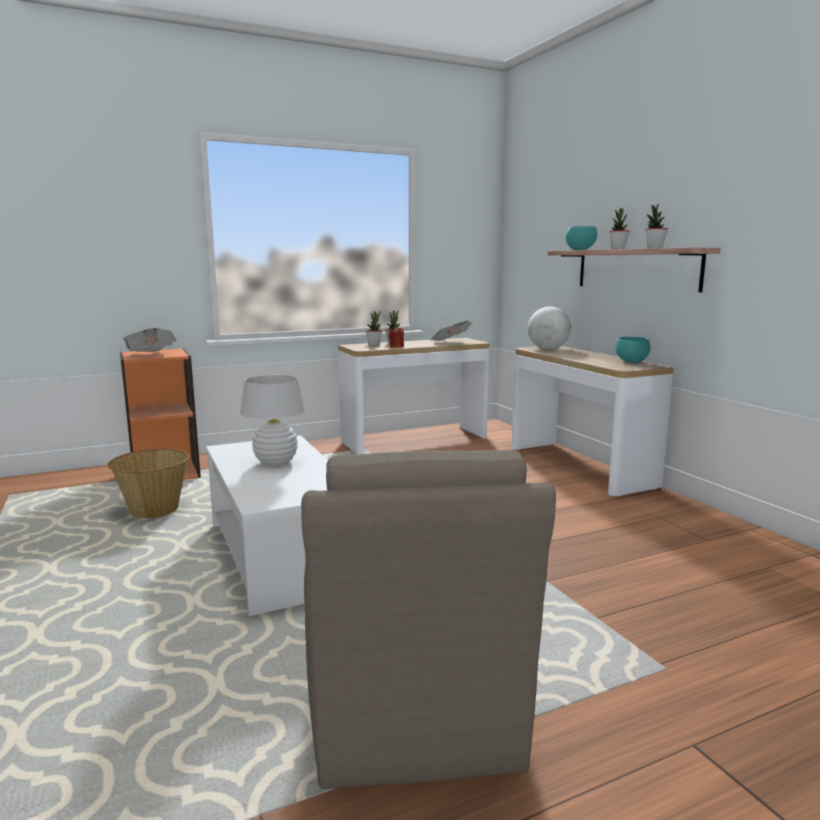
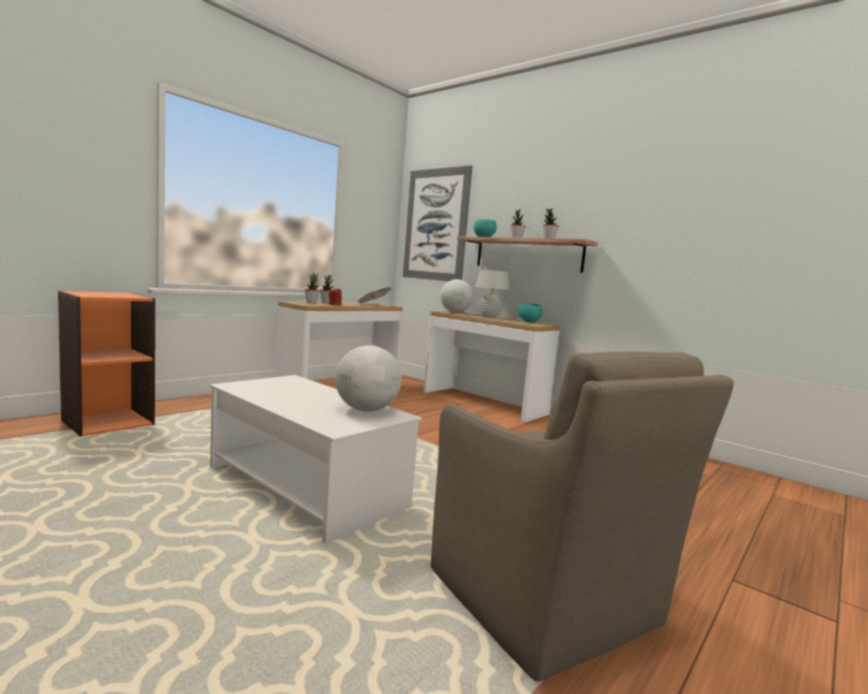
camera: 25 degrees left, 5 degrees down
basket [108,449,189,518] -> none
newspaper [123,328,177,352] -> none
white table lamp [240,375,306,466] -> white table lamp moved to [475,270,510,317]
none -> globe [335,345,402,412]
none -> picture [403,165,472,281]

